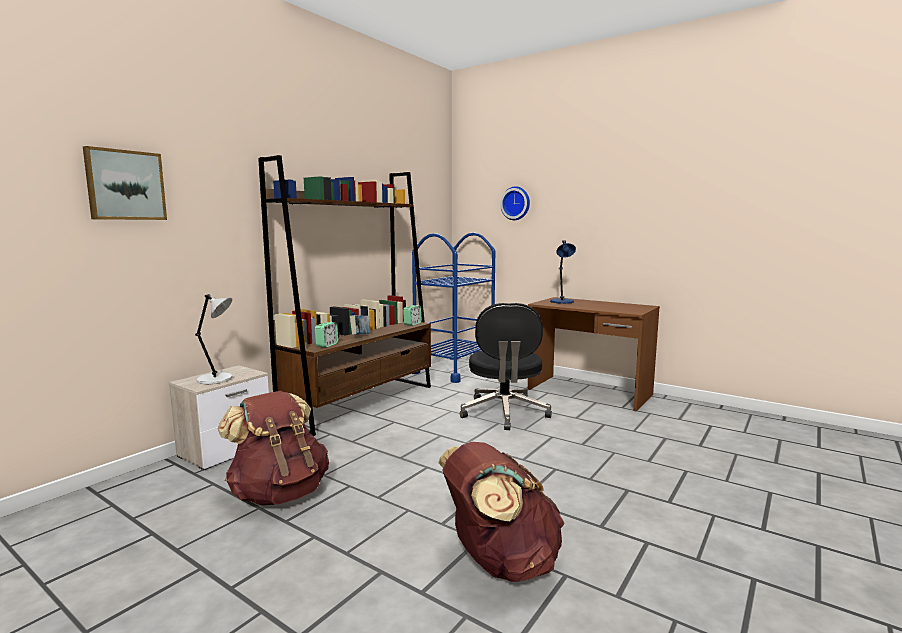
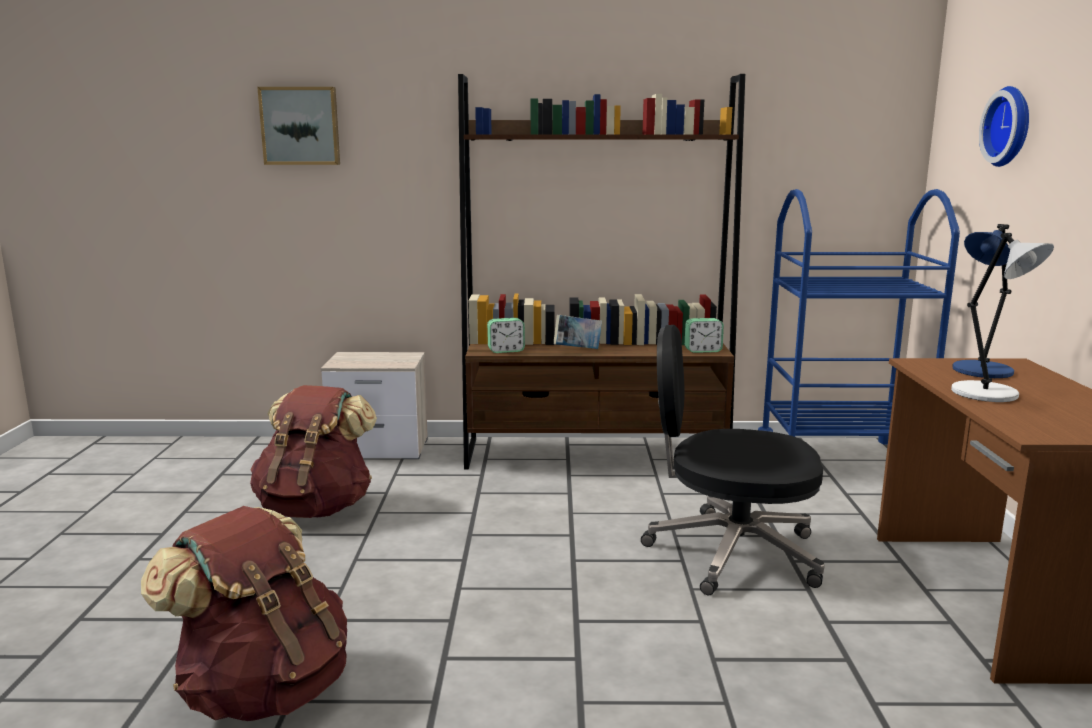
camera: 55 degrees right, 5 degrees up
grey table lamp [195,294,232,384] -> grey table lamp moved to [951,233,1054,402]
black office chair [460,303,552,430] -> black office chair turned 45 degrees clockwise [641,325,825,595]

